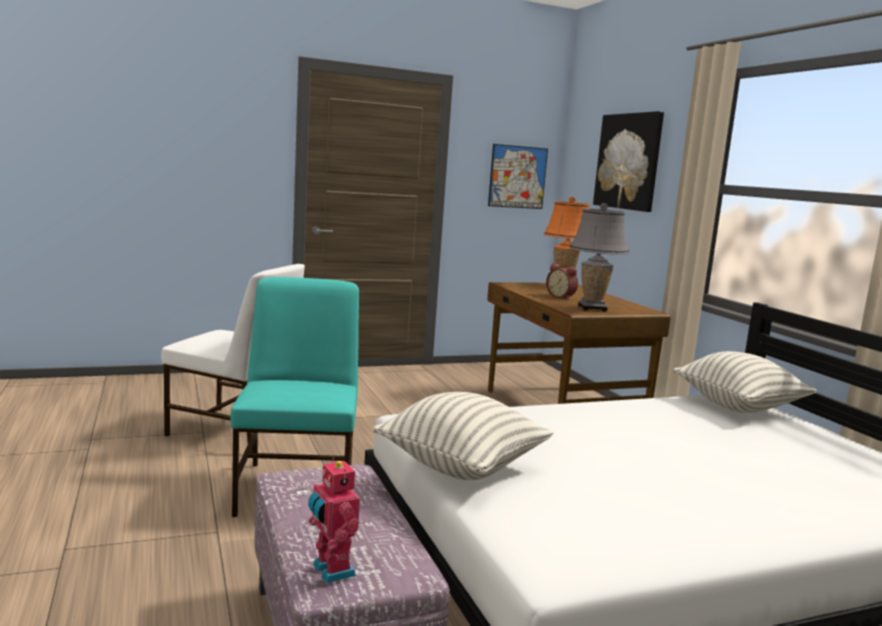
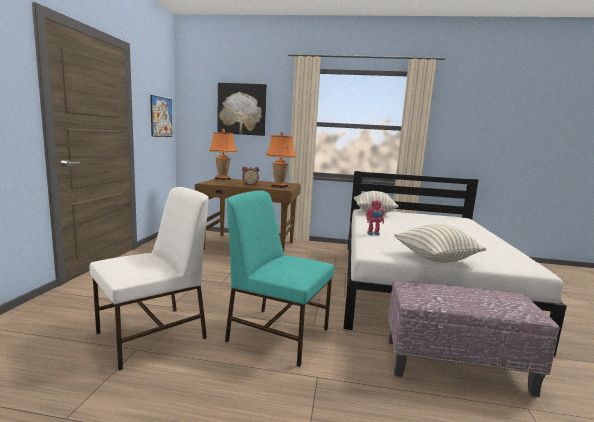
camera: 60 degrees left, 0 degrees up
toy robot [308,457,360,583] -> toy robot moved to [366,200,385,236]
grey table lamp [569,203,629,312] -> orange table lamp [266,132,296,188]

